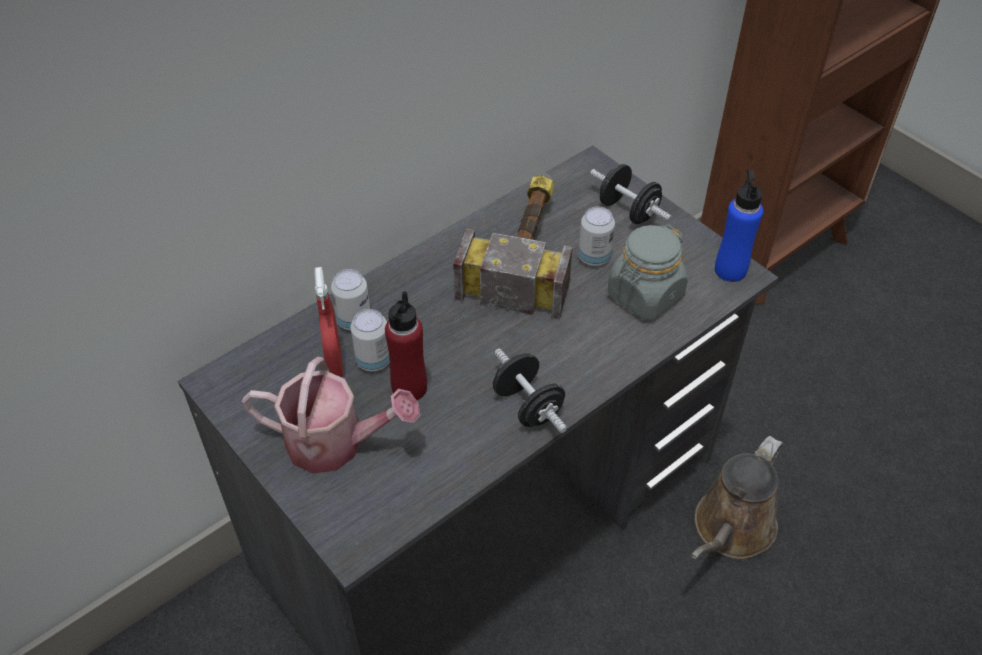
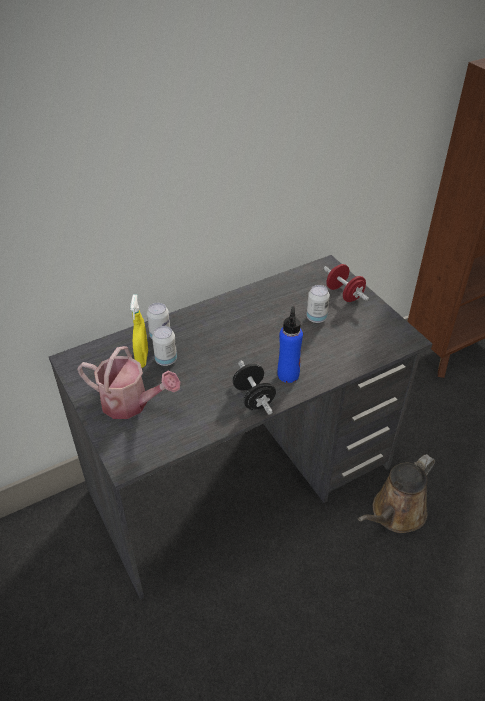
camera: 10 degrees right, 5 degrees down
red spray bottle [314,267,343,377] -> yellow spray bottle [130,295,148,368]
red bottle [385,291,427,400] -> none
hammer [453,173,573,320] -> none
black dumbbell [590,164,672,224] -> red dumbbell [323,264,369,302]
grey jar [608,224,688,320] -> none
blue bottle [715,169,763,282] -> blue bottle moved to [277,306,303,383]

